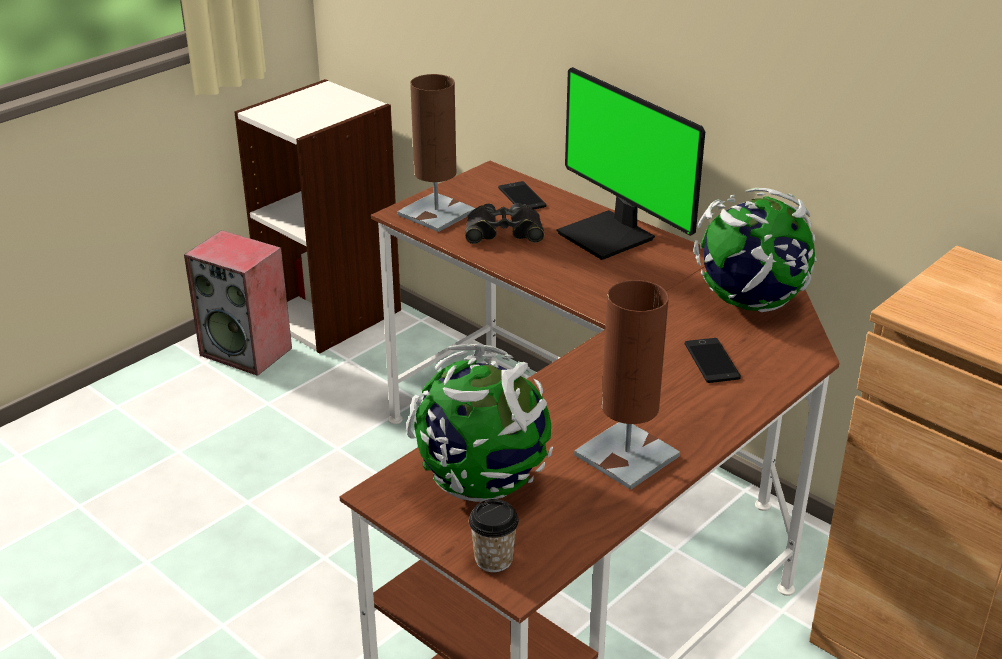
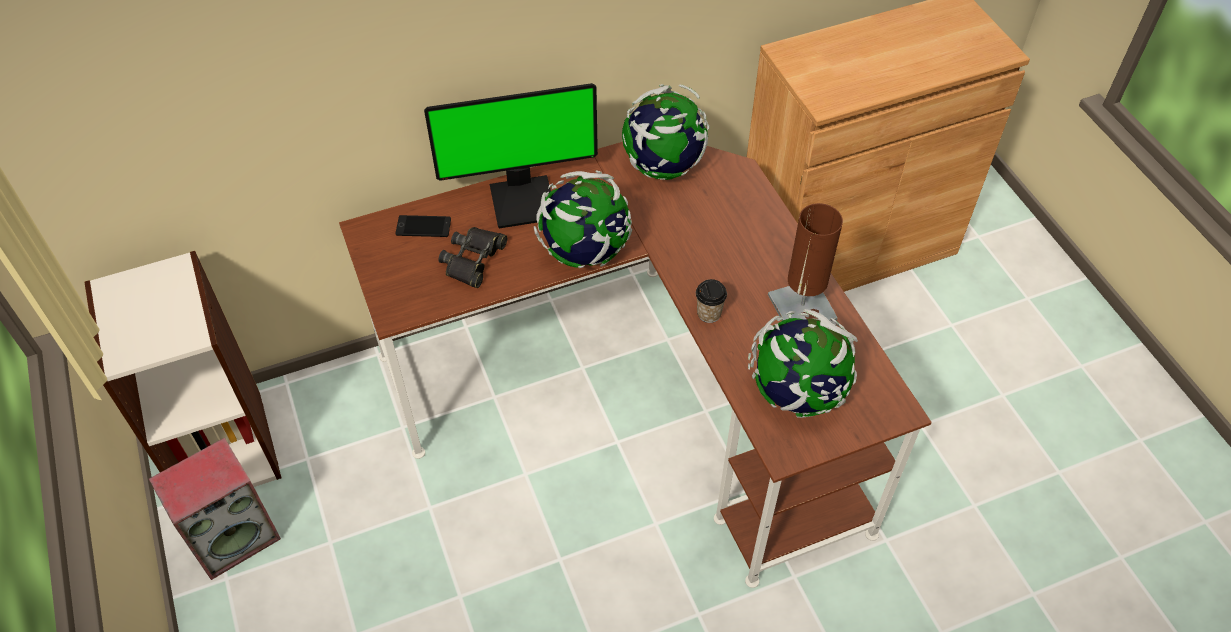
camera: 65 degrees left, 20 degrees up
brown table lamp [397,74,475,232] -> none
cup [469,499,519,572] -> cup moved to [696,279,727,323]
phone [685,338,741,383] -> none
none -> globe [534,170,632,268]

